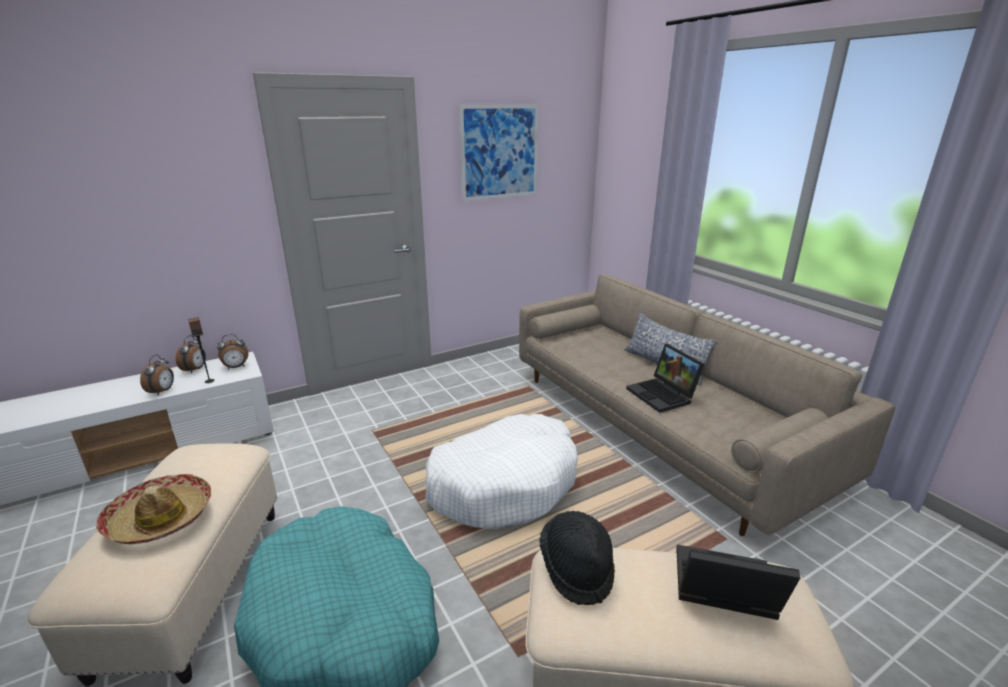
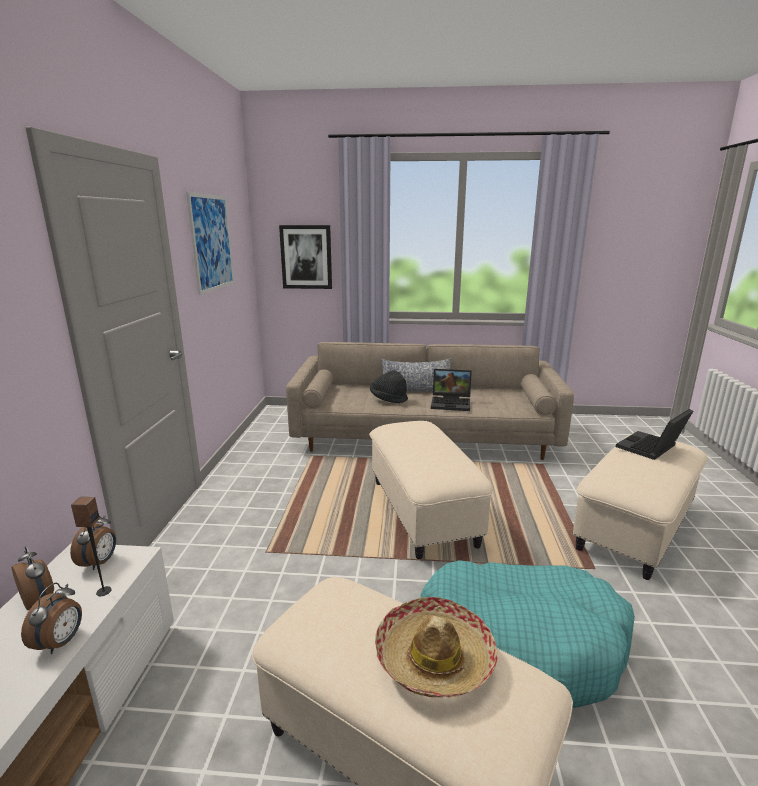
camera: 55 degrees left, 5 degrees down
alarm clock [140,355,174,396] -> alarm clock turned 60 degrees clockwise [21,583,82,654]
white dog bed [425,414,578,529] -> beige ottoman [369,421,493,559]
black hat [539,511,615,605] -> black hat moved to [370,370,408,403]
none -> picture [279,225,332,289]

